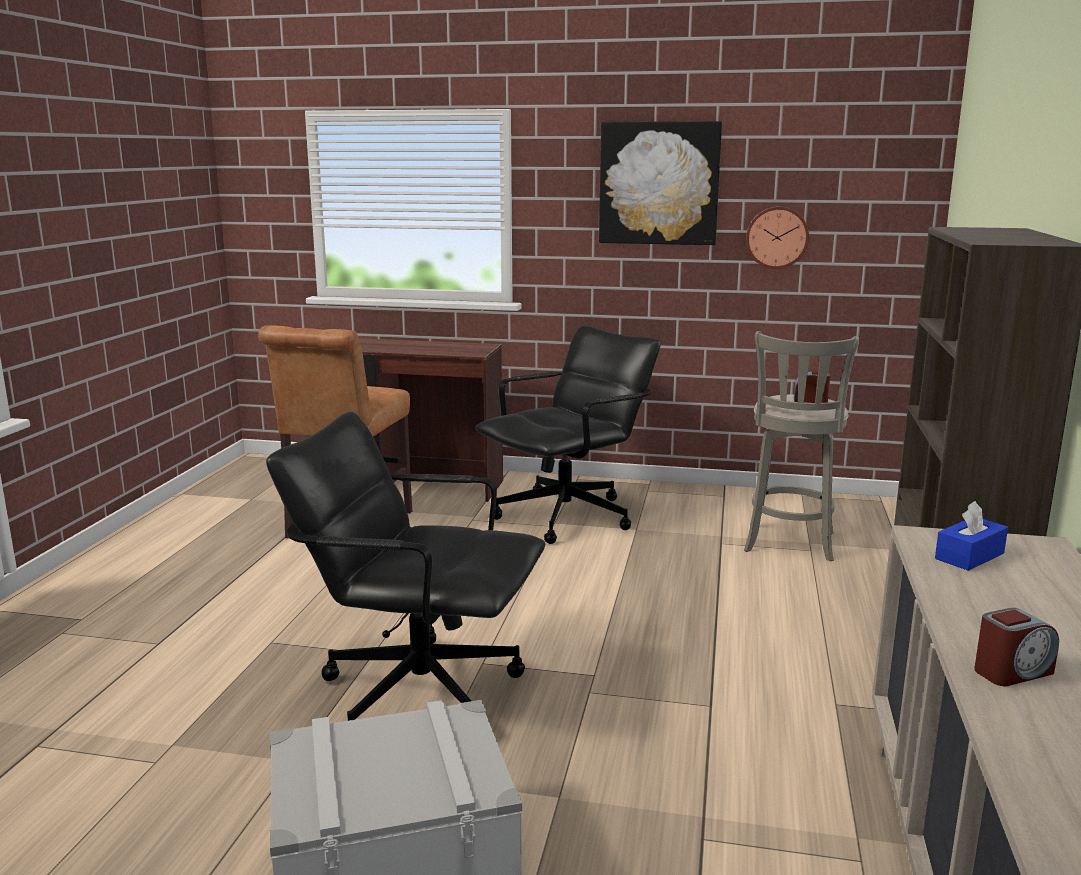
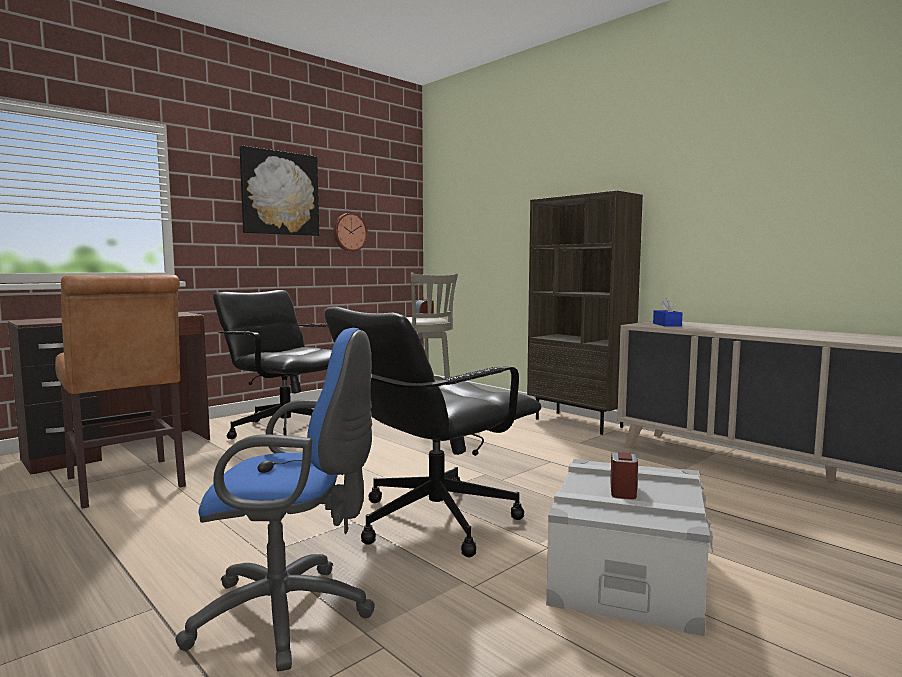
camera: 55 degrees left, 10 degrees down
black office chair [476,325,661,544] -> black office chair turned 45 degrees counterclockwise [213,290,332,439]
alarm clock [974,608,1059,686] -> alarm clock moved to [610,452,638,499]
none -> blue office chair [176,328,375,671]

